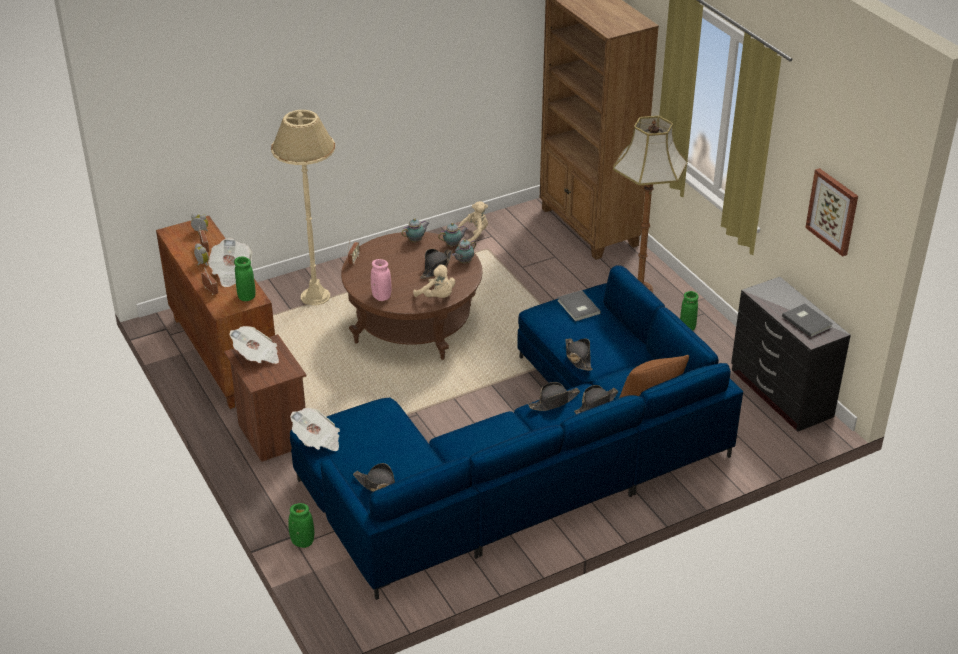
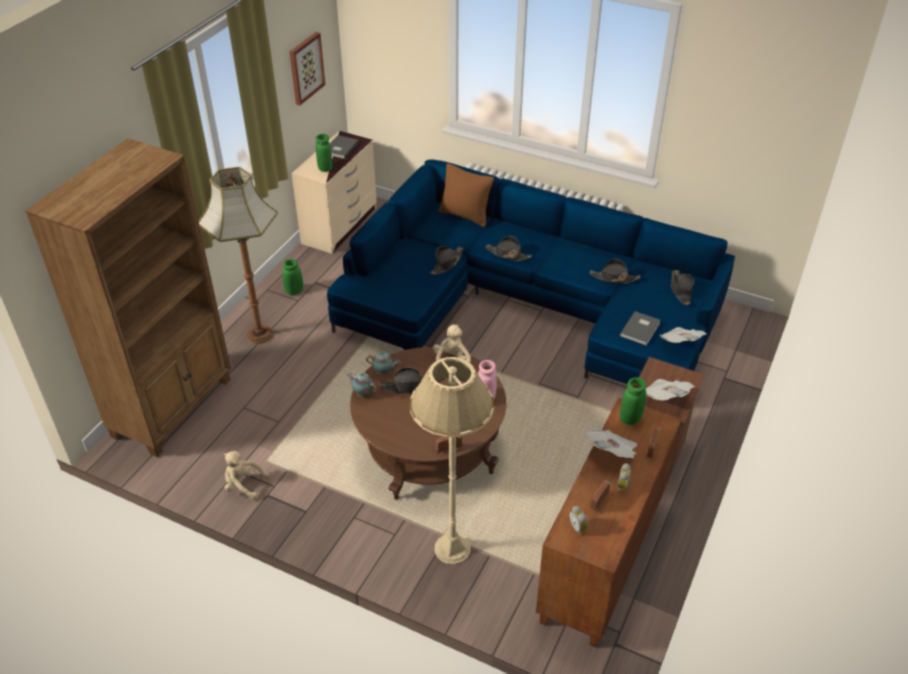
camera: 125 degrees left, 5 degrees up
green vase [289,503,314,548] -> green vase moved to [316,134,333,172]
teapot [401,218,429,242] -> none
grey book [557,290,601,321] -> grey book moved to [620,311,661,346]
black hat [574,385,619,414] -> black hat moved to [590,259,640,284]
black dresser [731,277,851,432] -> beige dresser [292,131,377,254]

